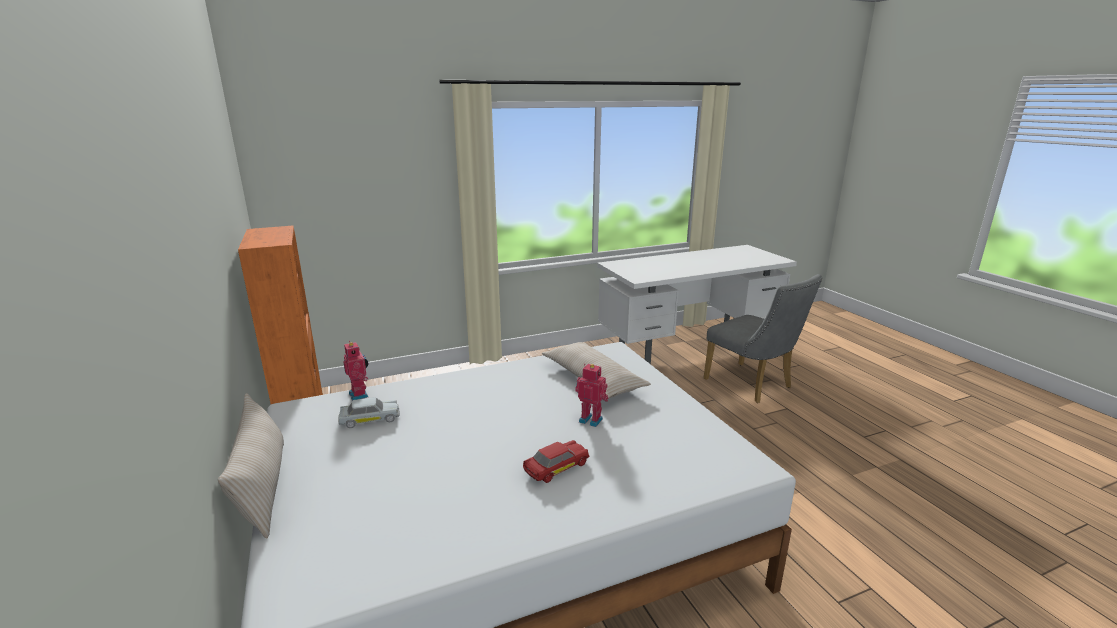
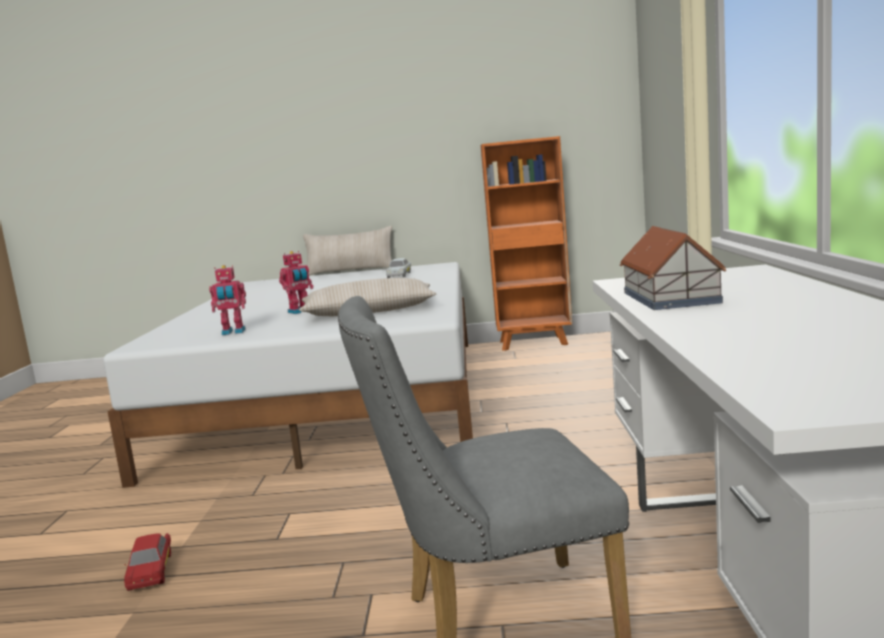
camera: 115 degrees right, 10 degrees down
toy robot [343,341,368,401] -> toy robot moved to [209,265,246,335]
red toy car [523,440,589,483] -> red toy car moved to [124,533,171,591]
none -> toy house [620,226,726,310]

